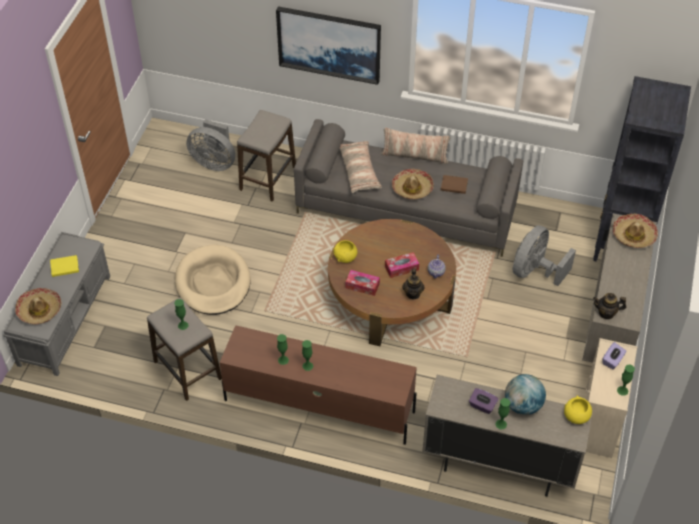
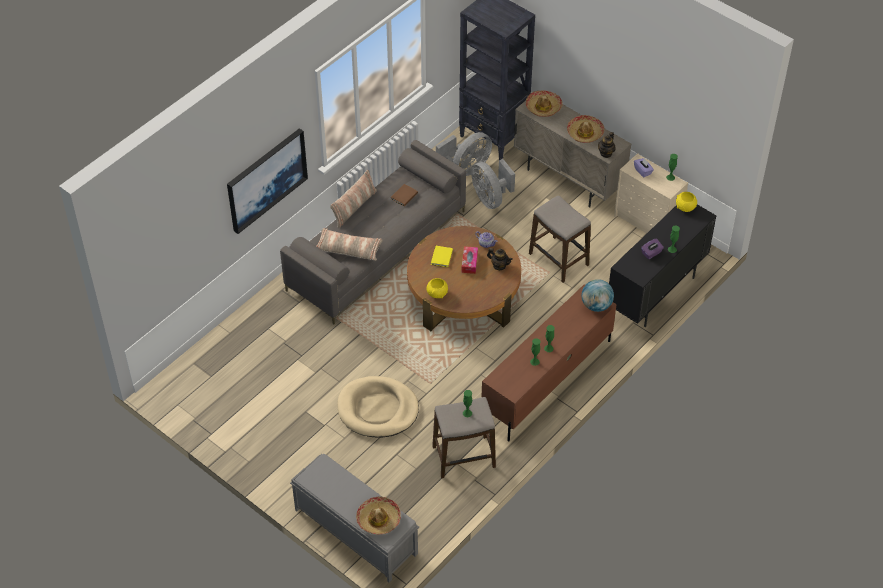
camera: 65 degrees left, 0 degrees up
yellow book [50,255,79,277] -> yellow book moved to [431,246,453,267]
grey fan [186,119,235,171] -> grey fan moved to [436,132,492,176]
stool [237,110,296,202] -> stool moved to [529,195,591,283]
tissue box [345,270,380,296] -> none
hat [392,169,434,199] -> hat moved to [567,115,605,143]
beige cabinet [422,375,593,497] -> black cabinet [609,204,716,327]
globe [505,374,546,415] -> globe moved to [582,279,614,312]

